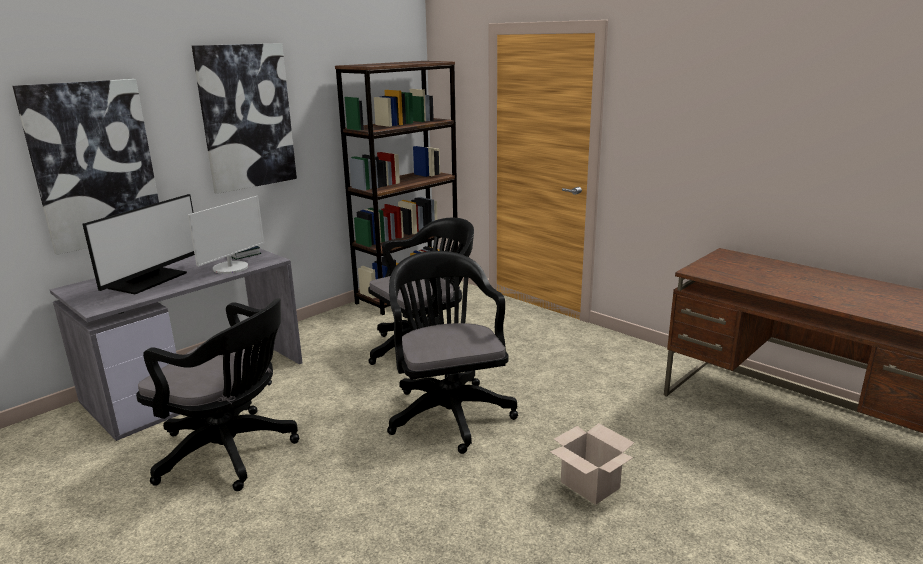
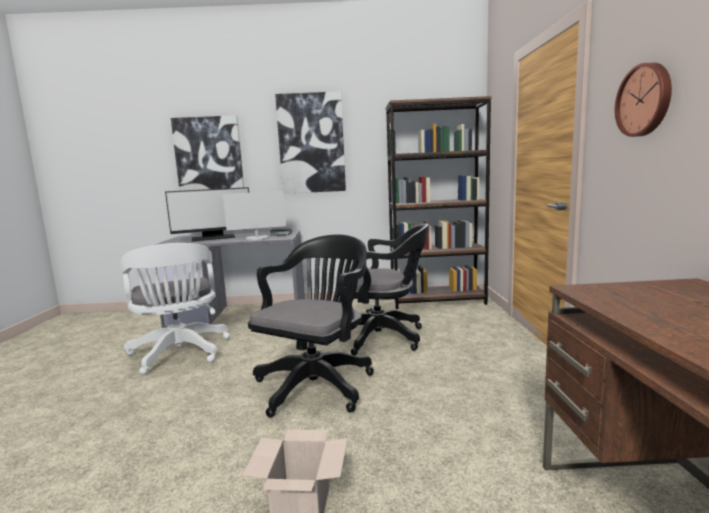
camera: 45 degrees right, 10 degrees down
black office chair [136,298,299,491] -> white office chair [120,243,230,375]
none -> wall clock [615,62,672,137]

